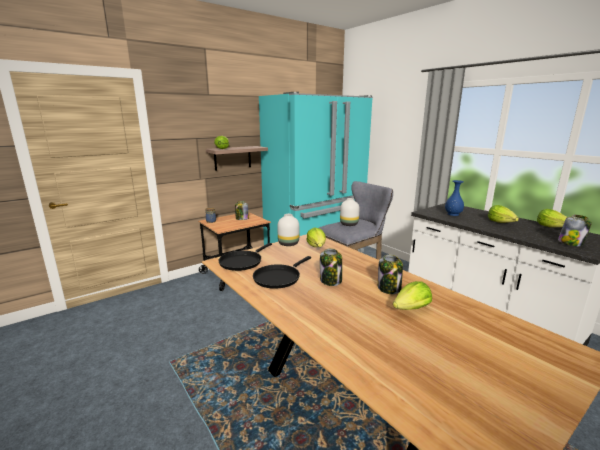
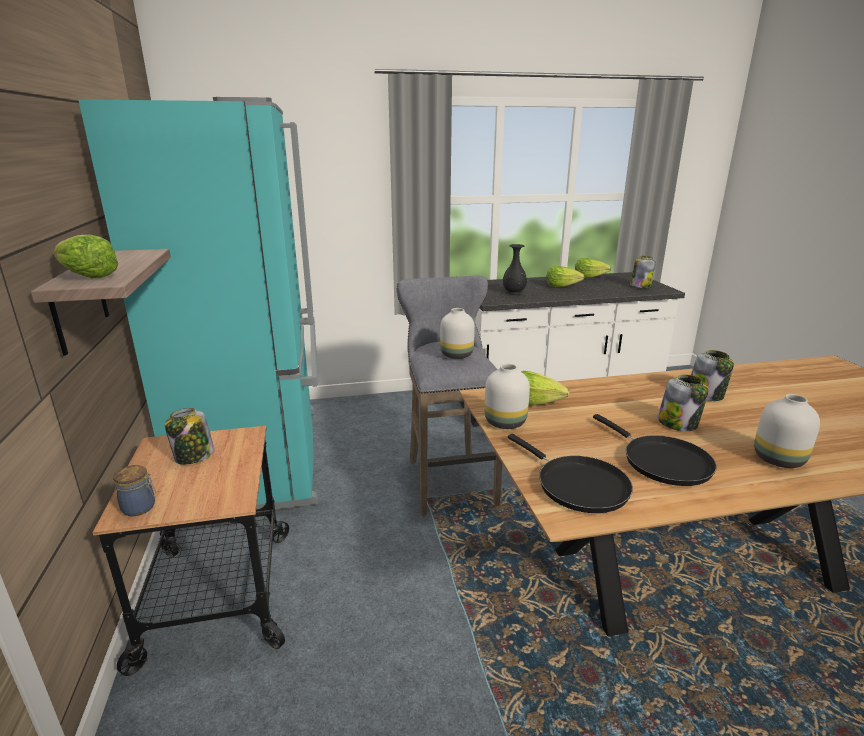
camera: 65 degrees left, 5 degrees up
lettuce [393,281,432,310] -> none
blue vase [445,180,464,216] -> black vase [503,244,527,295]
none -> white vase [754,394,820,468]

